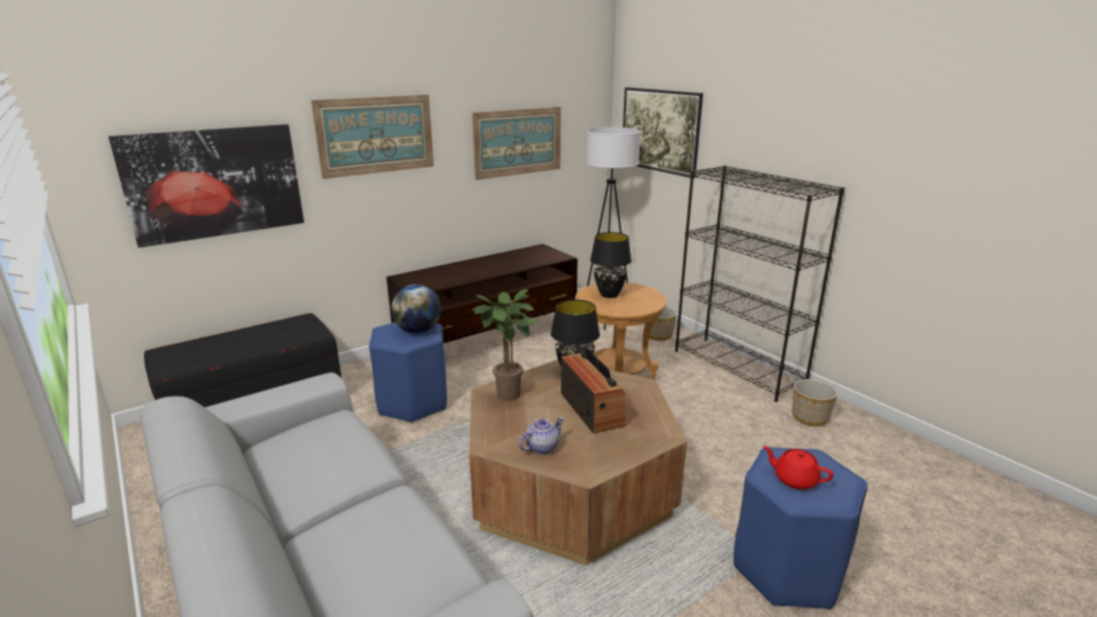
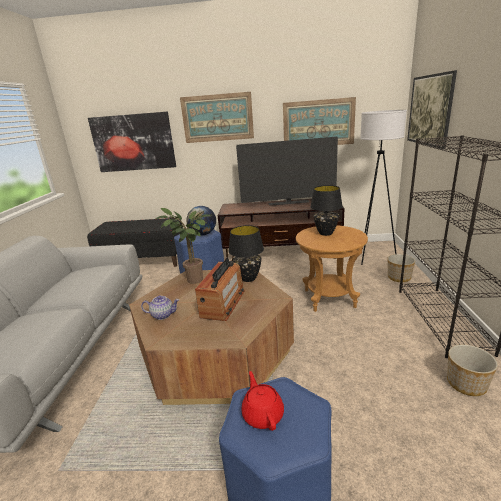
camera: 40 degrees right, 0 degrees up
none -> television [236,137,338,206]

